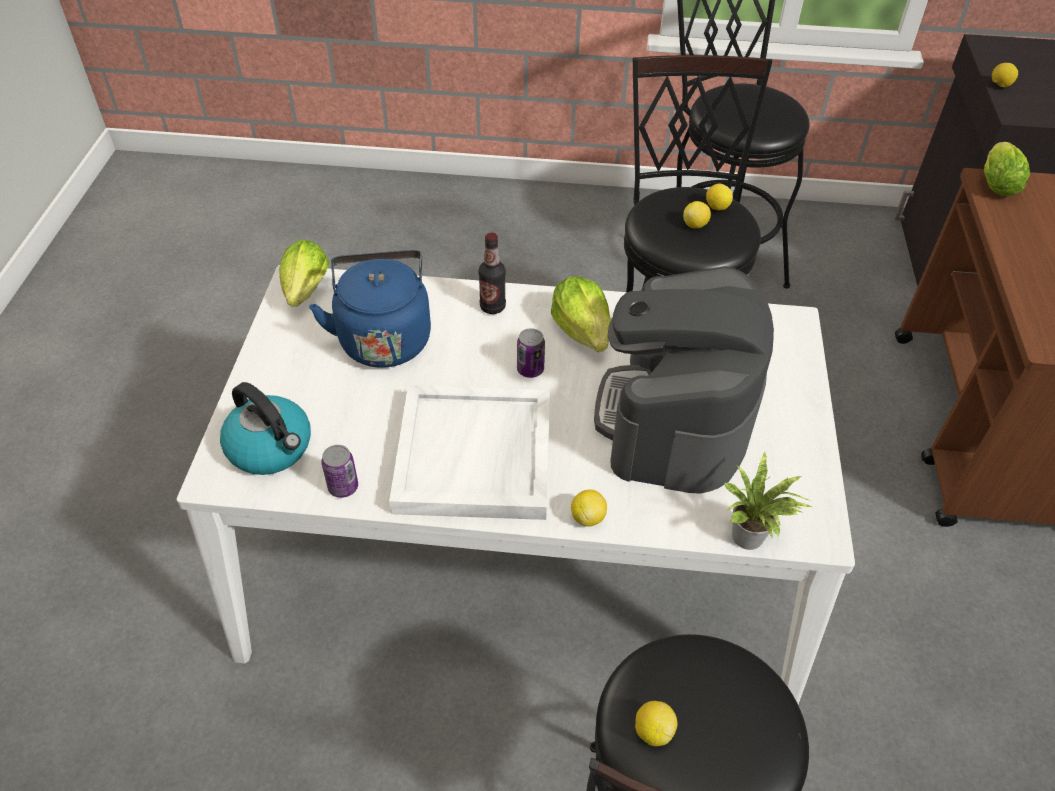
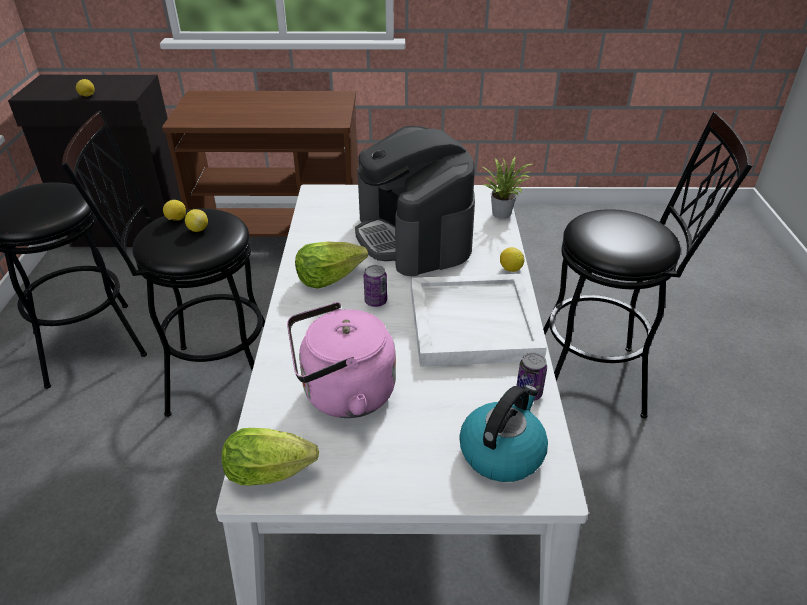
camera: 95 degrees left, 10 degrees down
blue kettle [309,250,431,368] -> pink kettle [287,302,396,418]
bottle [479,233,506,314] -> none
coffee machine [594,266,774,494] -> coffee machine turned 60 degrees clockwise [355,126,475,276]
lemon [635,701,678,746] -> none
lettuce [984,142,1030,196] -> none

